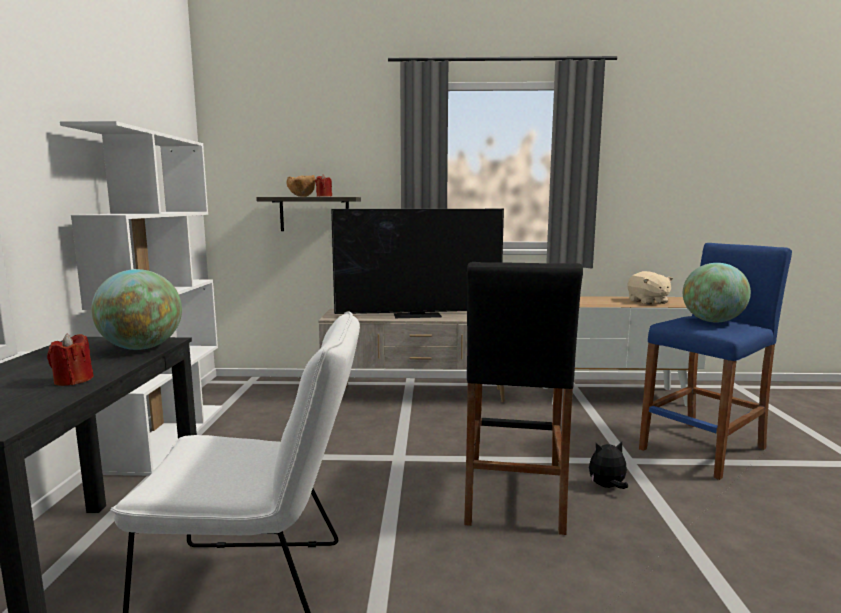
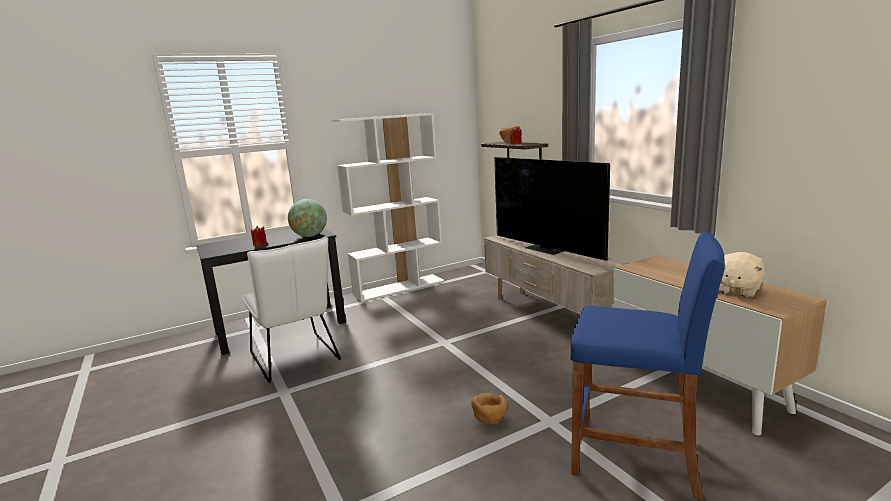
camera: 60 degrees right, 5 degrees up
black stool [464,262,583,535] -> none
plush toy [589,442,628,489] -> brown bowl [471,392,507,425]
globe [683,263,751,322] -> none

